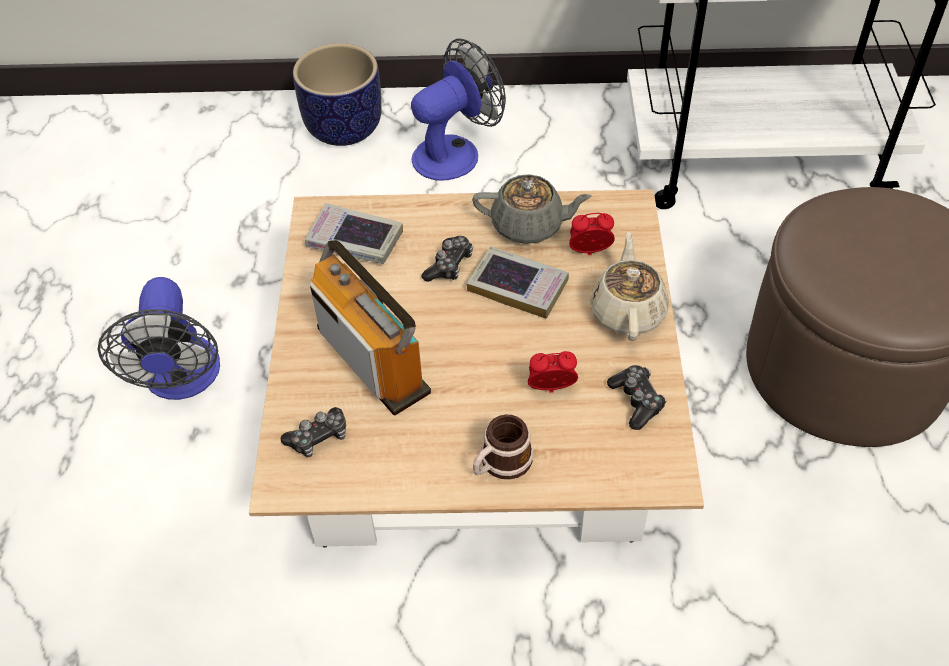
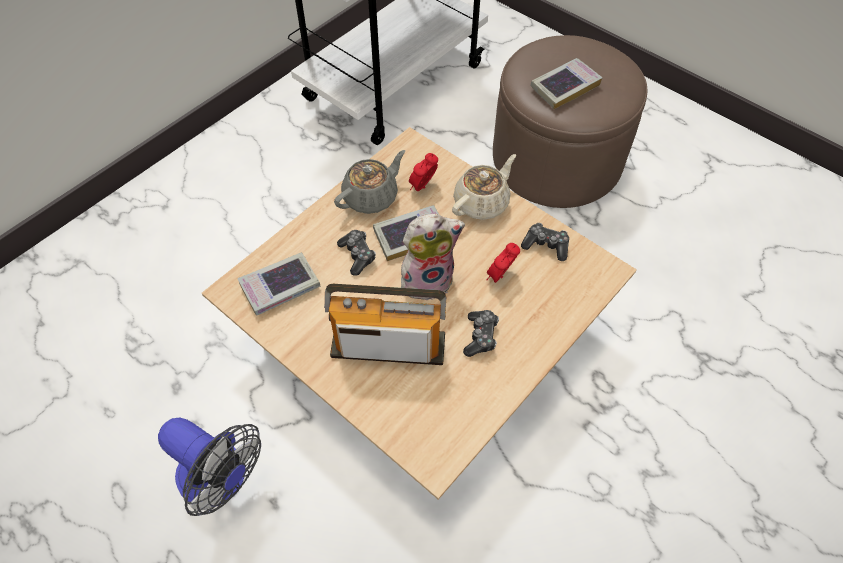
camera: 50 degrees left, 5 degrees up
game controller [281,407,346,457] -> game controller moved to [463,310,499,357]
planter [293,43,382,146] -> none
fan [411,38,506,181] -> none
mug [473,415,534,480] -> none
beige teapot [590,232,669,341] -> beige teapot turned 90 degrees clockwise [452,154,516,220]
none -> plush toy [401,214,465,303]
none -> book [530,58,602,109]

